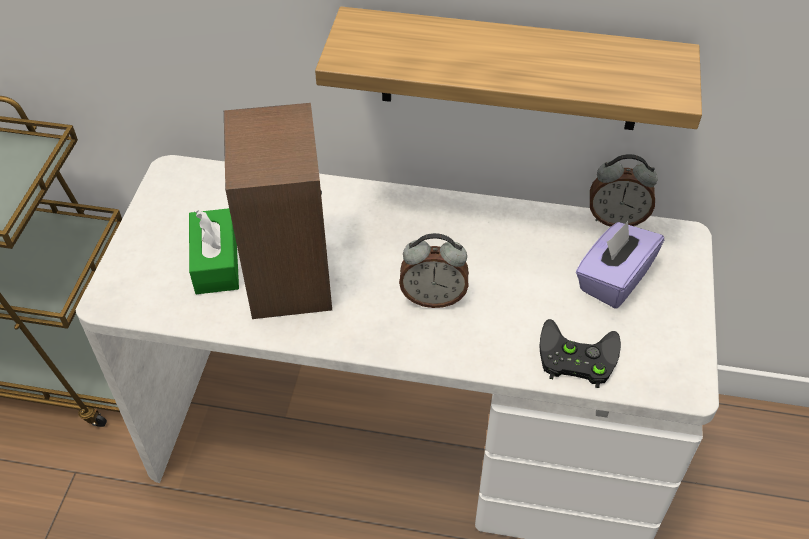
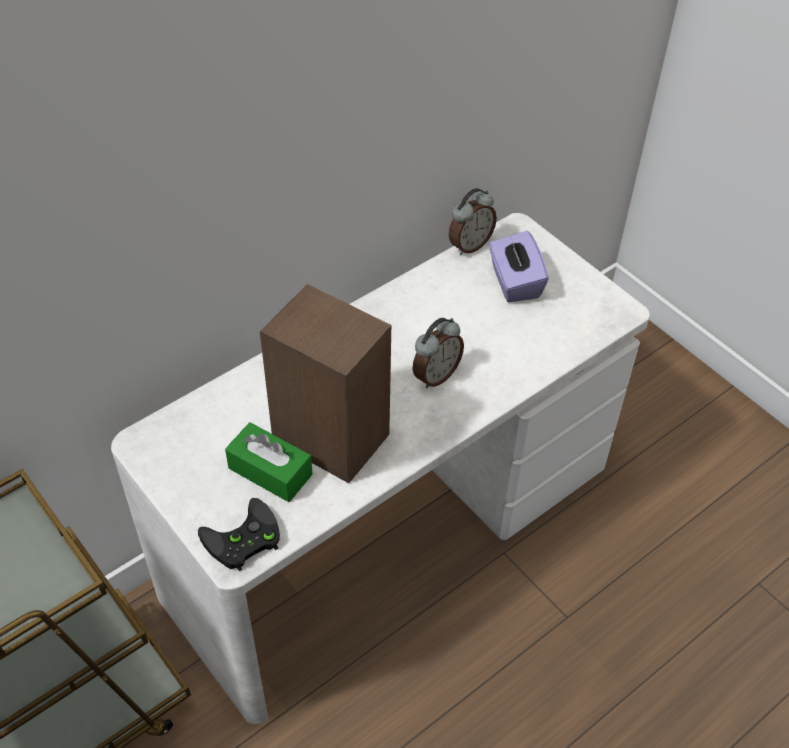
camera: 50 degrees left, 0 degrees up
shelf [315,7,702,130] -> none
black game controller [540,319,621,388] -> black game controller moved to [198,498,280,571]

